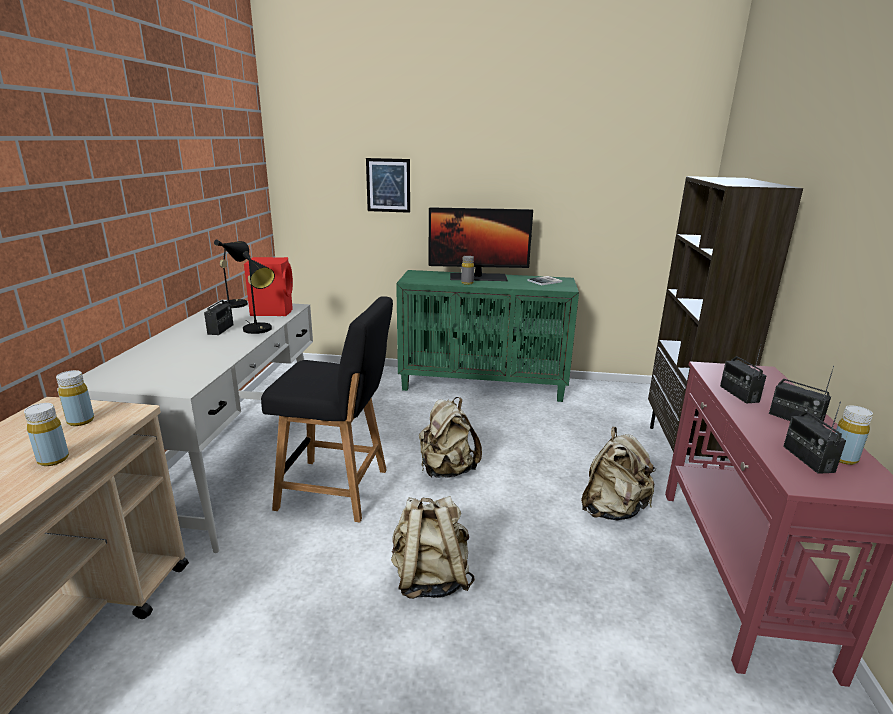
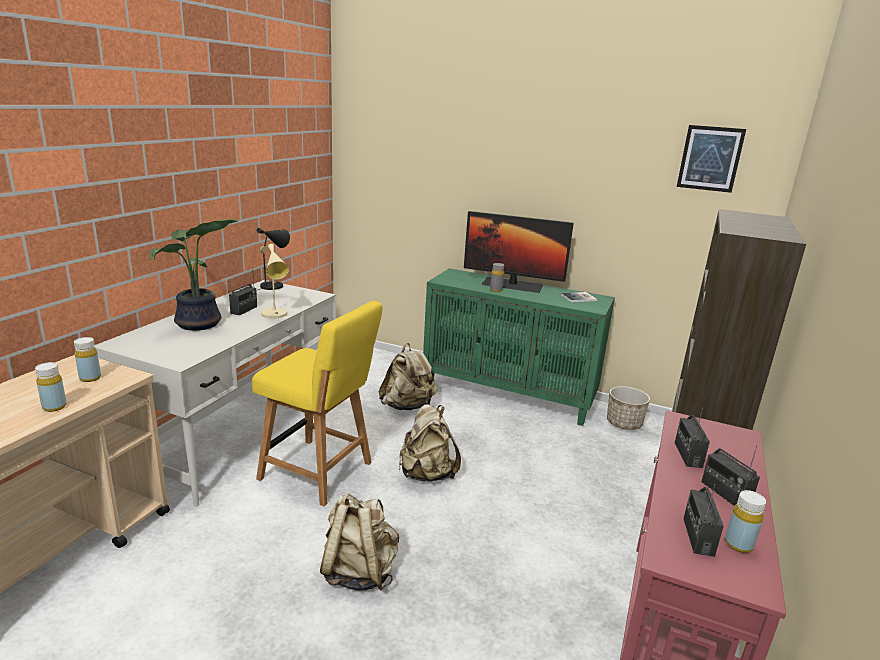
camera: 15 degrees right, 0 degrees up
black table lamp [243,251,275,334] -> beige table lamp [261,244,289,319]
red speaker [244,257,293,316] -> none
black chair [261,296,393,523] -> yellow chair [252,301,383,506]
picture [366,158,410,213] -> picture moved to [677,125,746,193]
beige backpack [581,427,657,520] -> beige backpack moved to [379,343,438,410]
none -> potted plant [150,219,238,331]
none -> planter [607,386,650,430]

